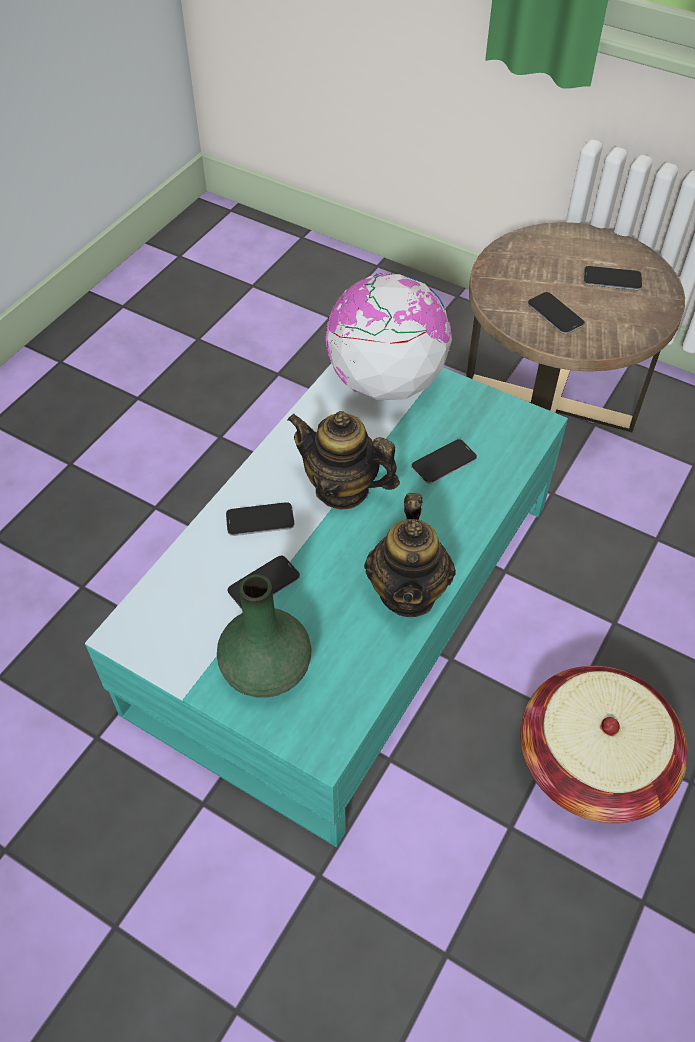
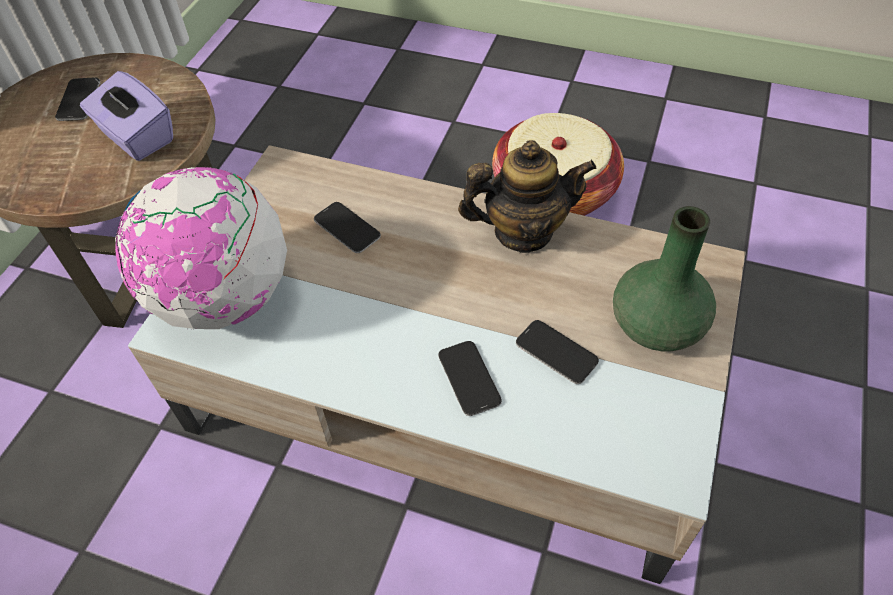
camera: 100 degrees left, 0 degrees up
turquoise coffee table [85,363,568,847] -> beige coffee table [128,145,746,584]
teapot [288,411,400,510] -> none
phone [528,292,585,334] -> purple tissue box [80,71,173,161]

